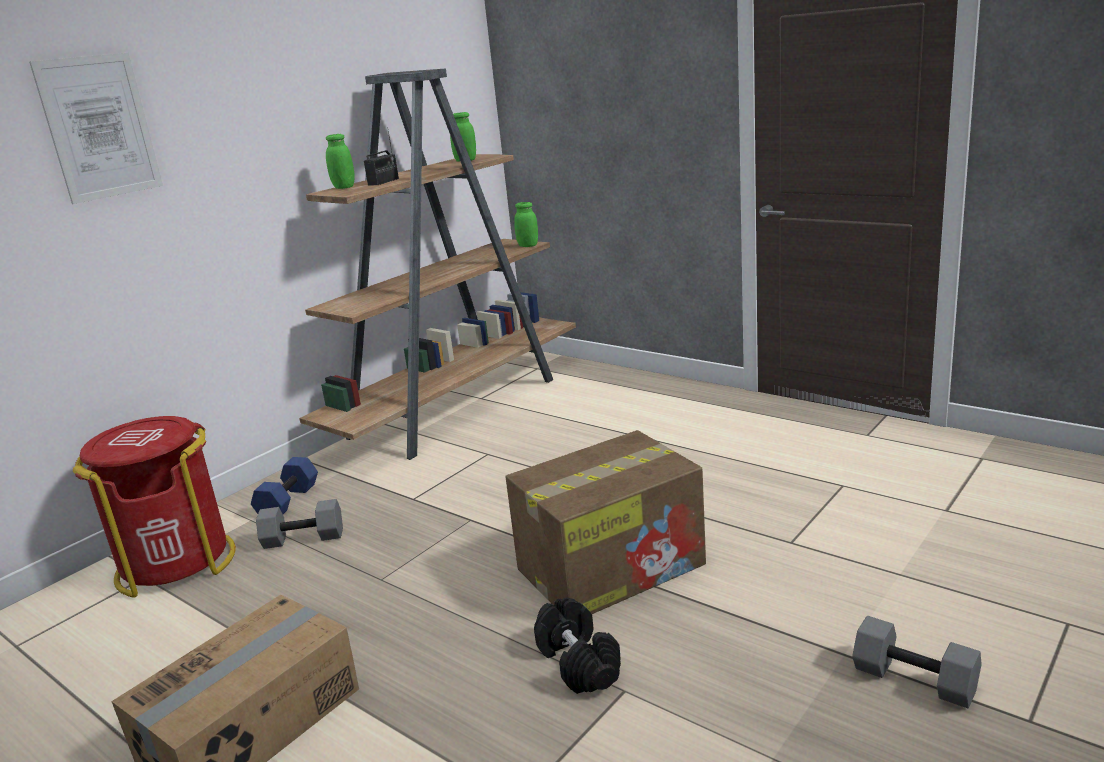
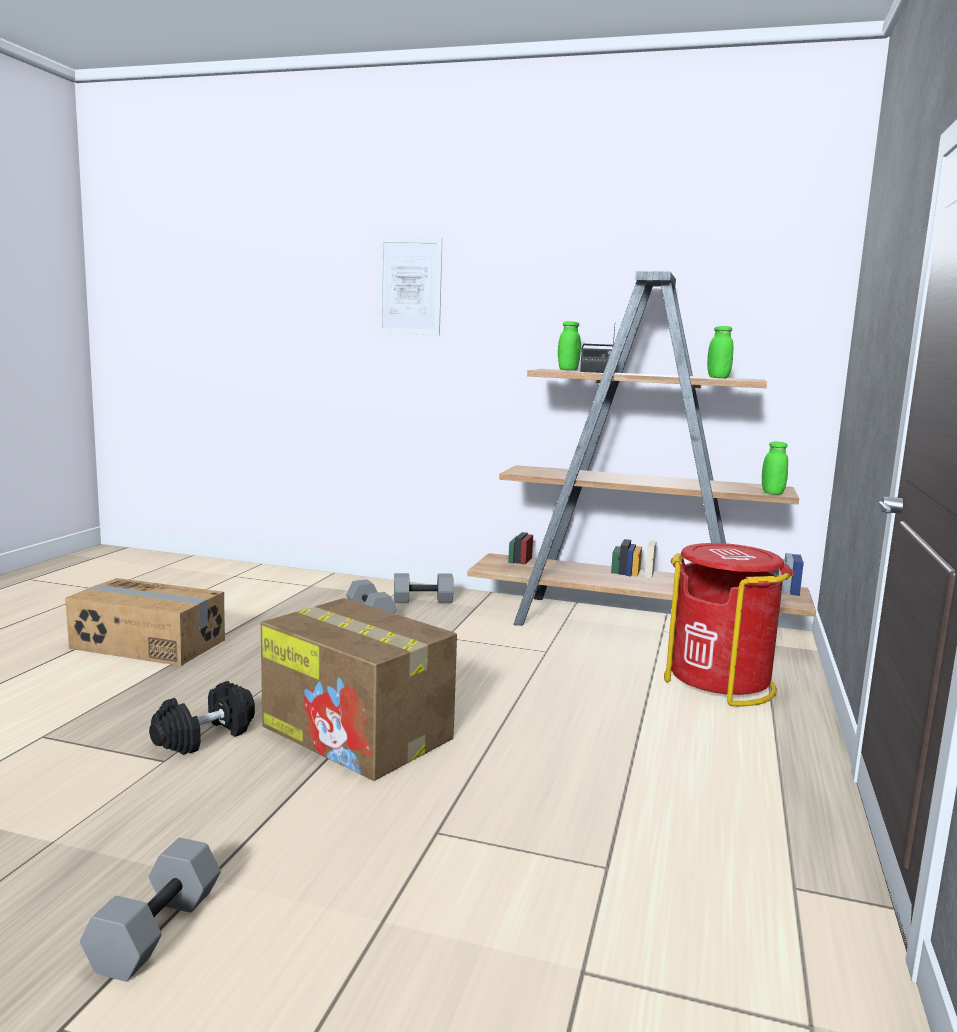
camera: 65 degrees right, 10 degrees down
red trash can [73,416,236,598] -> red trash can moved to [664,543,794,707]
blue dumbbell [251,457,318,514] -> grey dumbbell [394,573,454,603]

